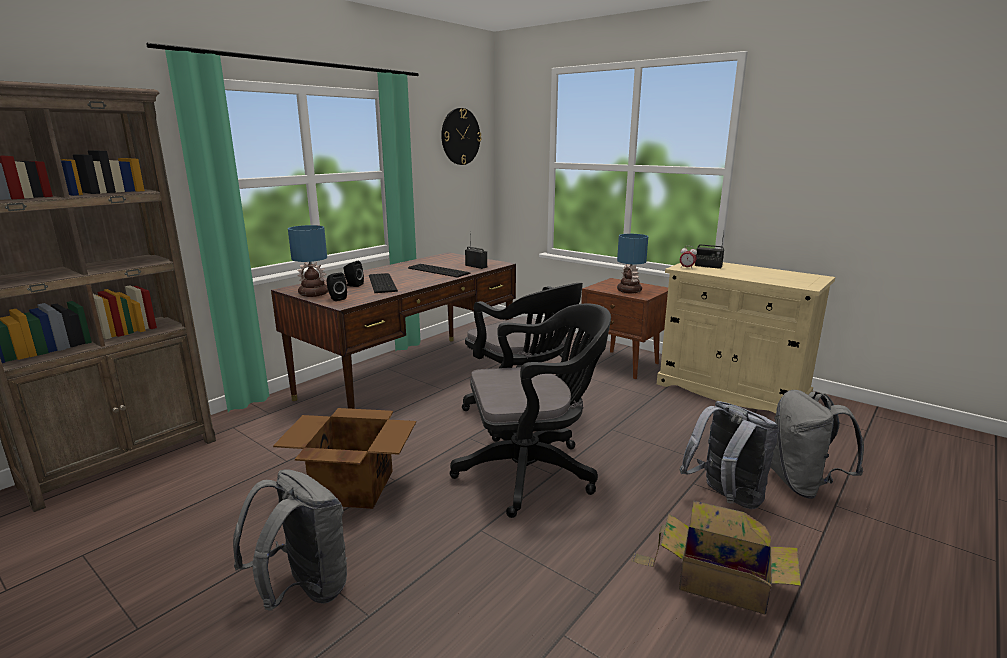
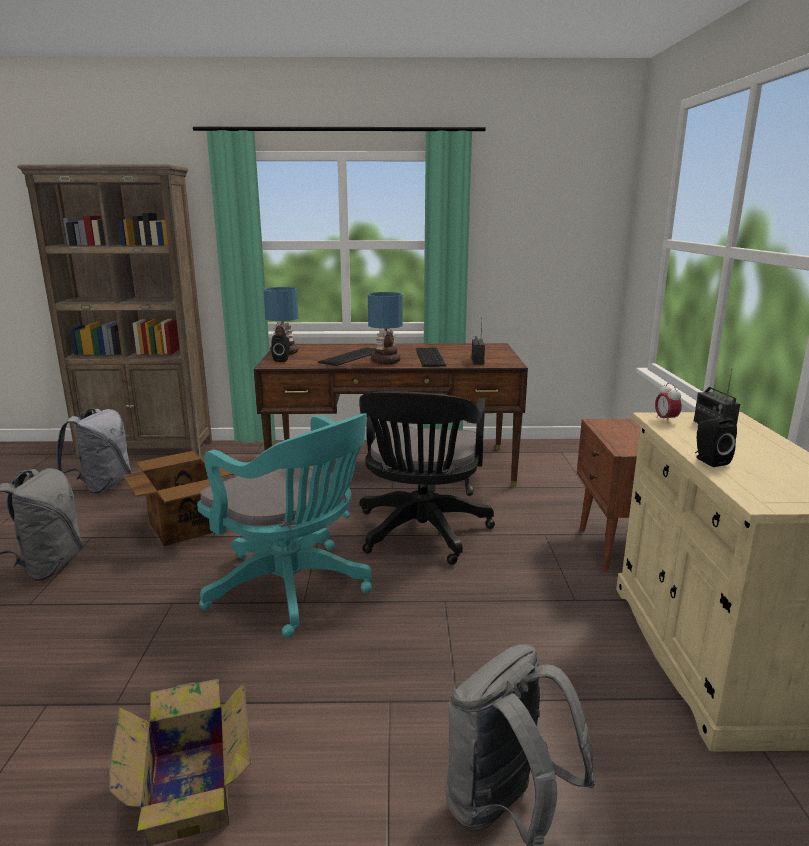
camera: 50 degrees right, 0 degrees up
black speaker [344,261,364,287] -> black speaker moved to [695,417,737,467]
wall clock [441,108,481,165] -> none
black office chair [449,303,611,518] -> turquoise office chair [197,413,372,638]
table lamp [617,234,648,294] -> table lamp moved to [368,292,403,364]
grey backpack [680,401,779,509] -> grey backpack moved to [56,409,132,494]

